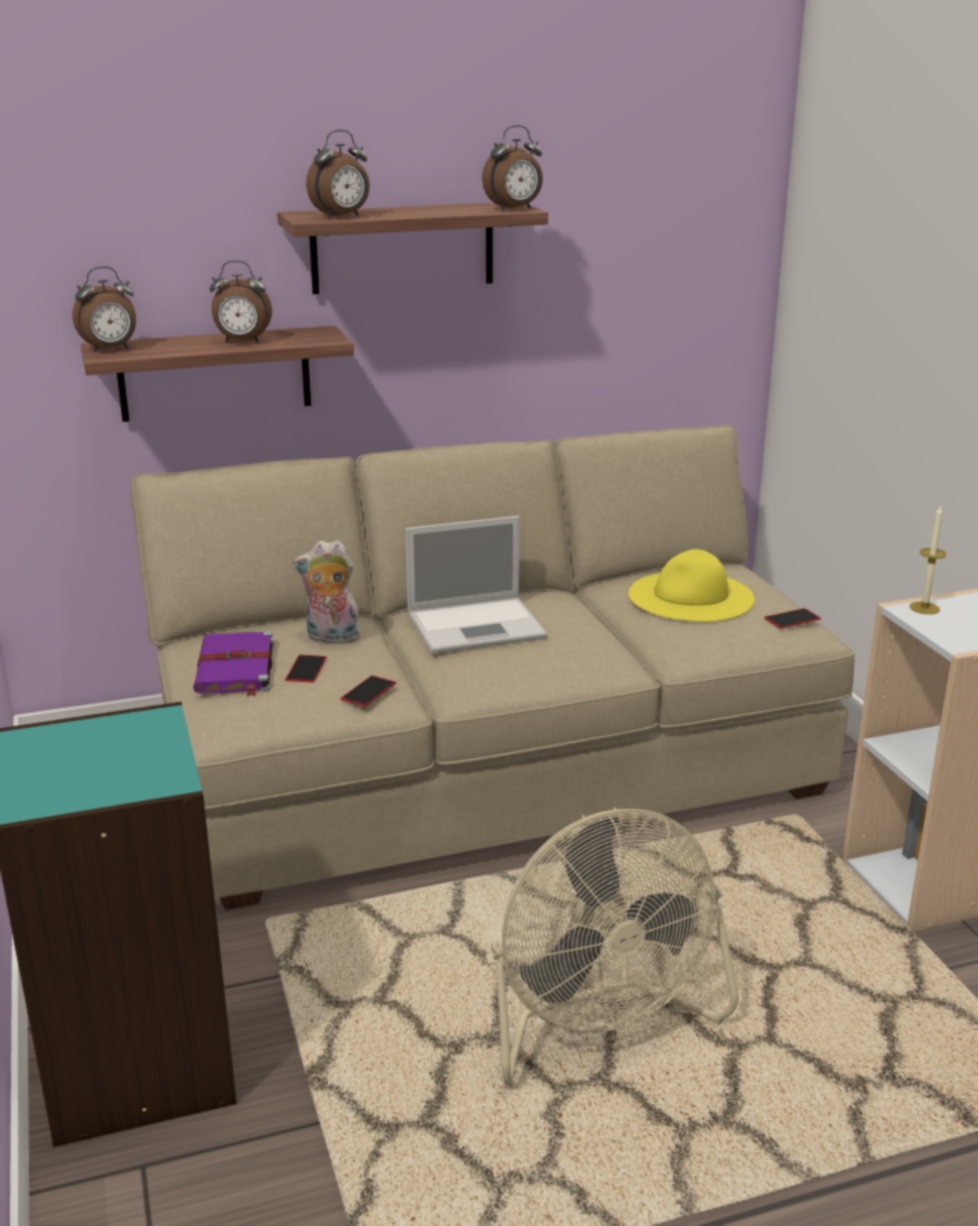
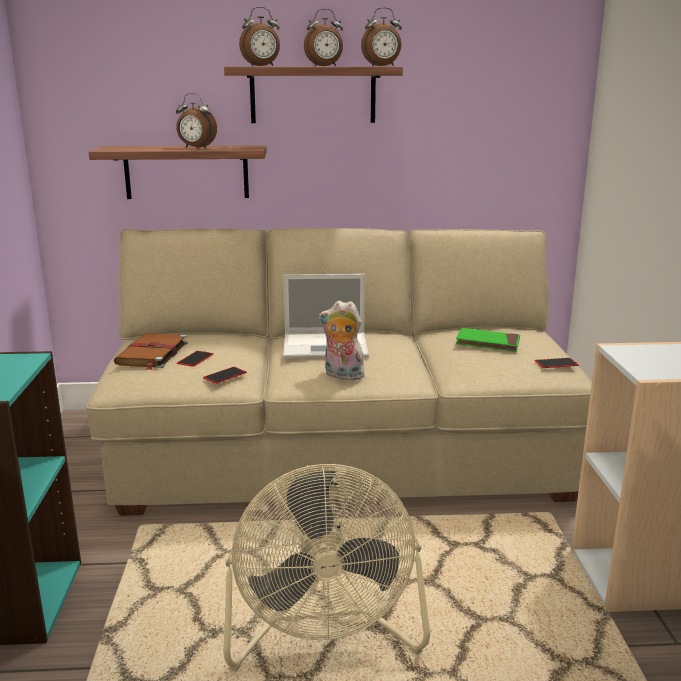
camera: 15 degrees right, 5 degrees down
alarm clock [73,267,136,352] -> alarm clock moved to [304,9,343,66]
purple book [193,631,274,697] -> brown book [114,333,188,370]
plush toy [293,540,364,644] -> plush toy moved to [319,300,365,380]
yellow hat [629,549,754,622] -> green book [456,328,520,352]
candle [910,504,946,614] -> none

